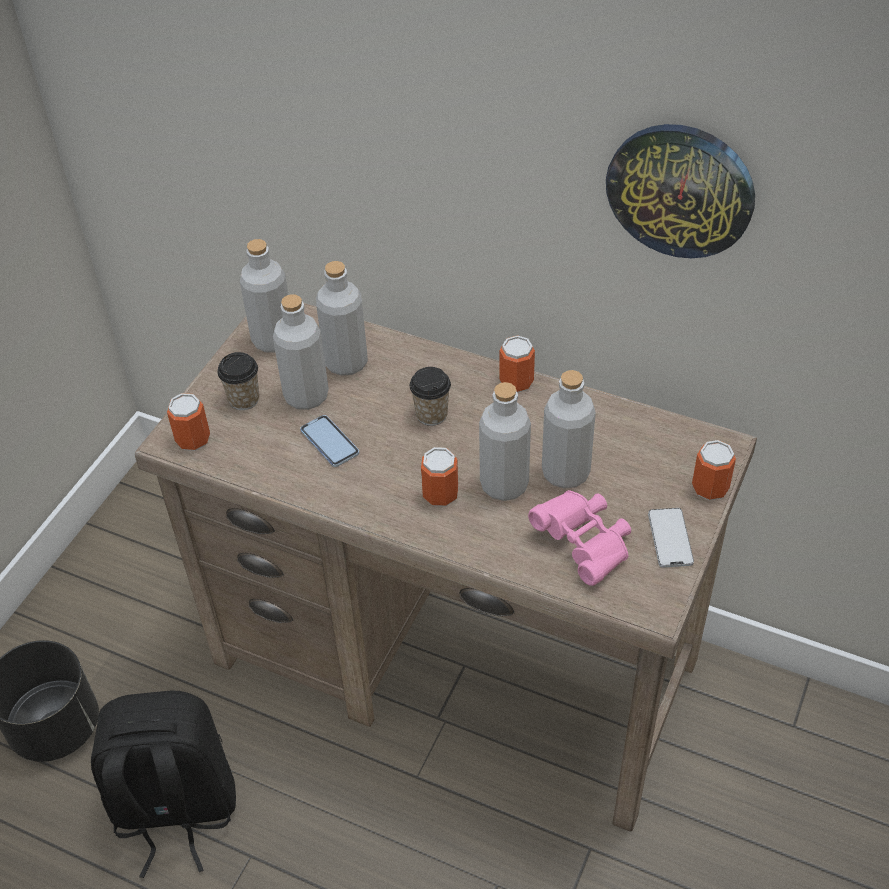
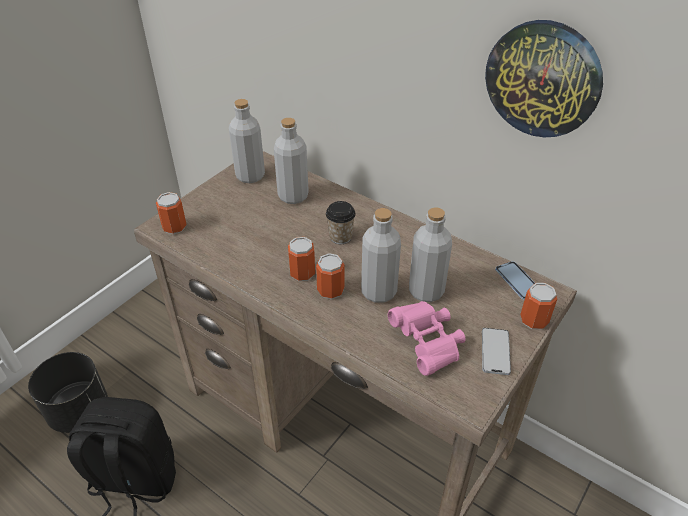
camera: 10 degrees right, 5 degrees down
cup [217,352,259,410] -> none
grey bottle [273,294,329,410] -> none
phone [300,415,359,467] -> phone moved to [495,261,535,300]
can [499,335,535,393] -> can moved to [288,237,315,281]

